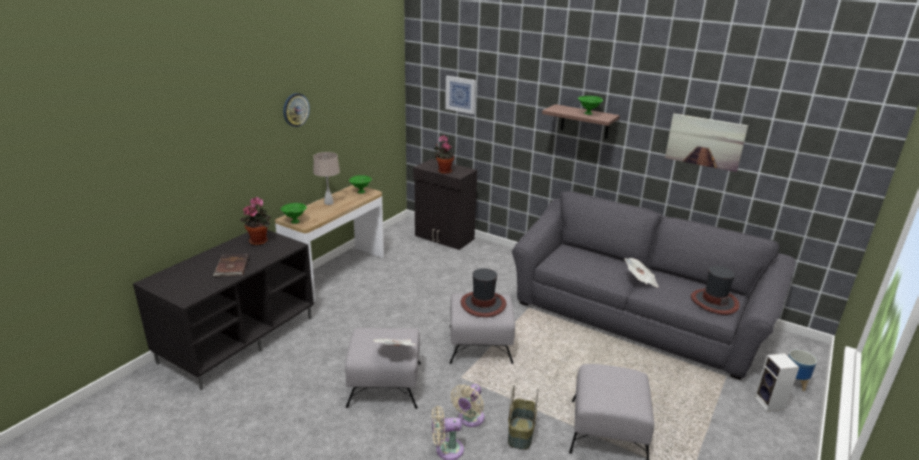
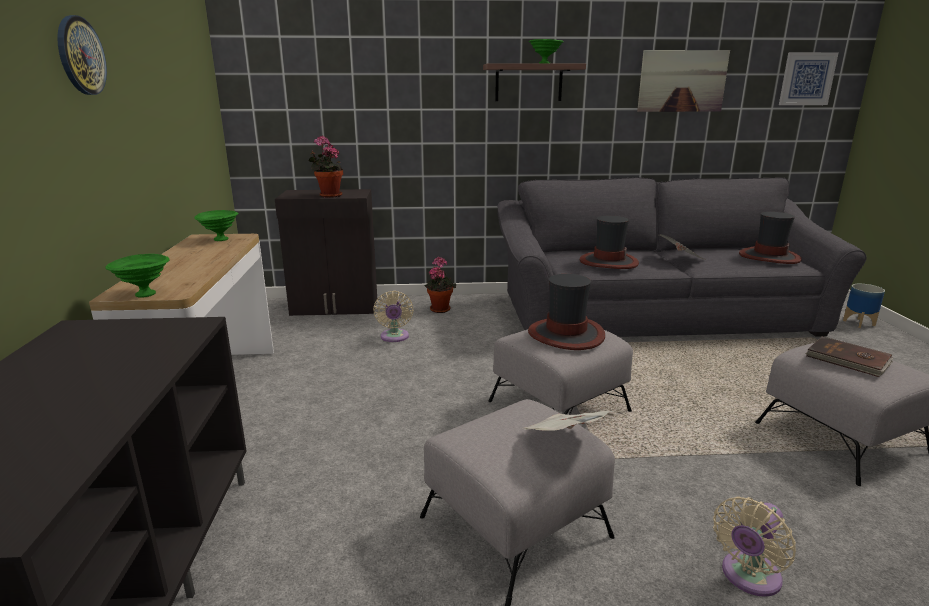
camera: 35 degrees left, 5 degrees down
brown book [213,254,249,277] -> brown book moved to [806,336,893,377]
potted plant [240,197,271,245] -> potted plant moved to [424,257,456,313]
beige table lamp [313,152,340,205] -> none
picture [445,76,476,114] -> picture moved to [779,52,839,105]
beige fan [451,384,484,427] -> beige fan moved to [373,291,414,342]
basket [508,385,539,450] -> none
speaker [754,353,799,412] -> none
none -> hat [580,216,639,269]

